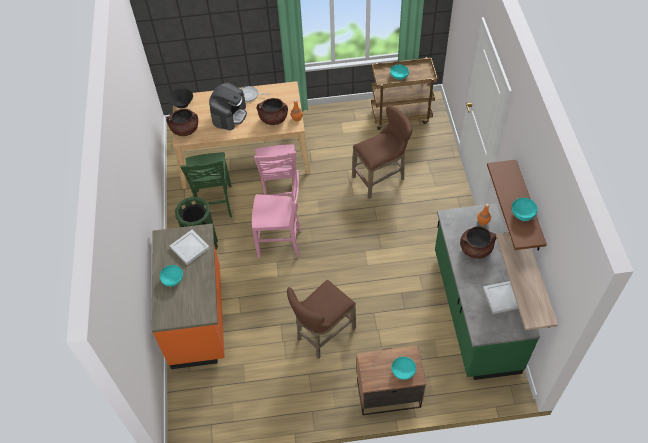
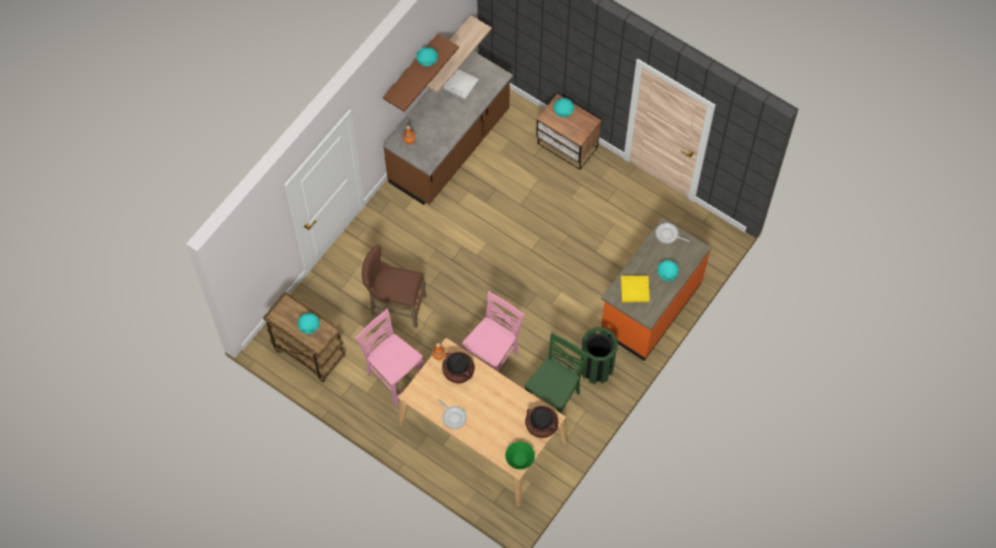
camera: 140 degrees left, 10 degrees up
black bowl [168,88,193,108] -> green bowl [505,442,535,470]
white tray [170,230,210,265] -> yellow tray [621,276,650,302]
coffee machine [209,83,247,131] -> none
pink chair [252,170,302,258] -> pink chair moved to [355,309,423,407]
brown stool [287,280,356,359] -> none
green counter [435,203,540,380] -> brown counter [383,51,513,205]
brown cooking pot [460,226,496,259] -> none
none -> frying pan [655,223,690,244]

